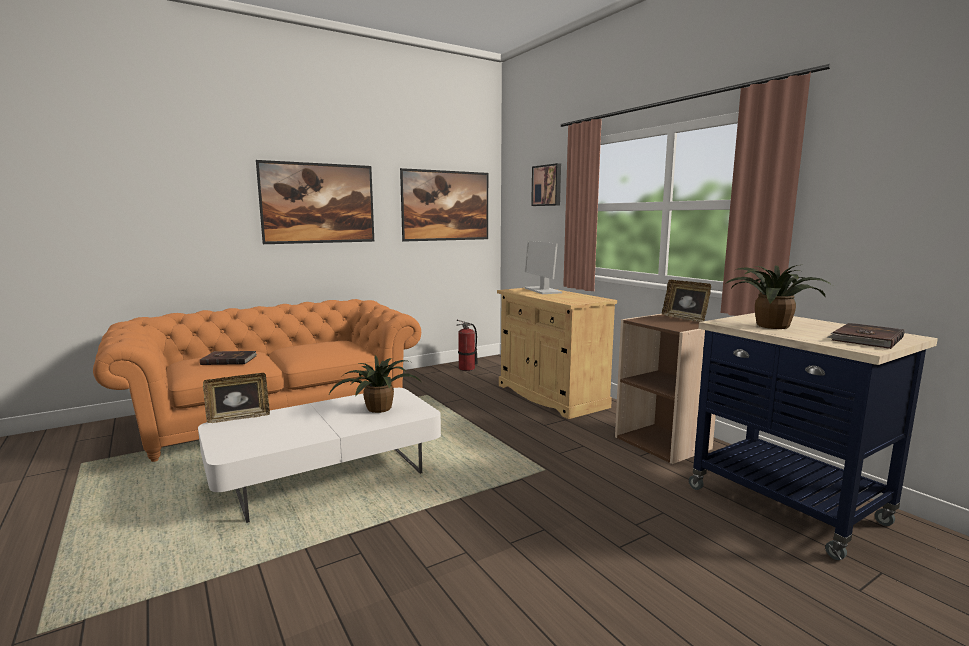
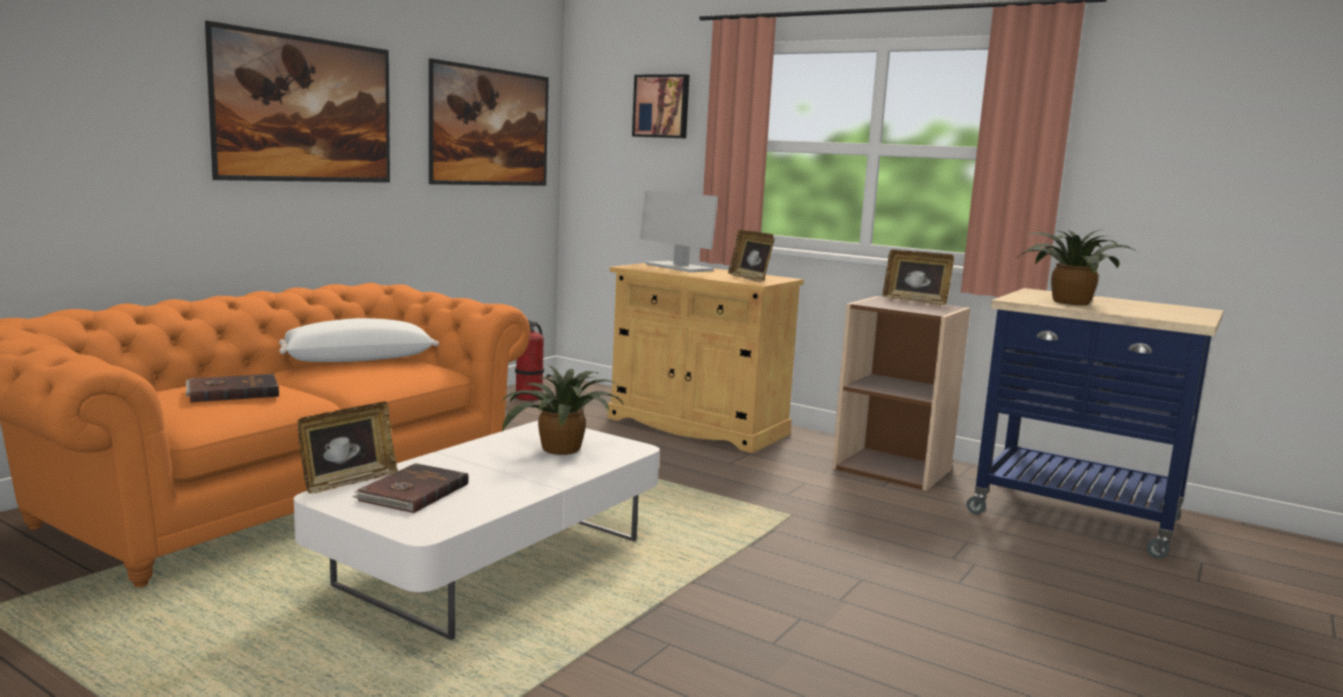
camera: 25 degrees left, 0 degrees up
brown book [828,323,904,349] -> brown book moved to [352,463,469,513]
none -> white pillow [279,318,439,362]
none -> picture frame [728,230,775,282]

